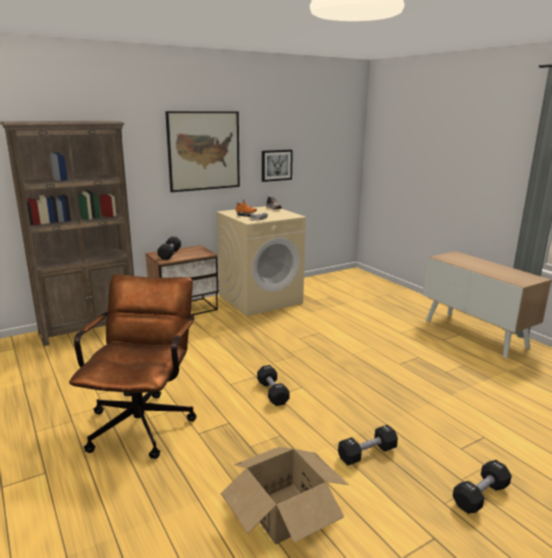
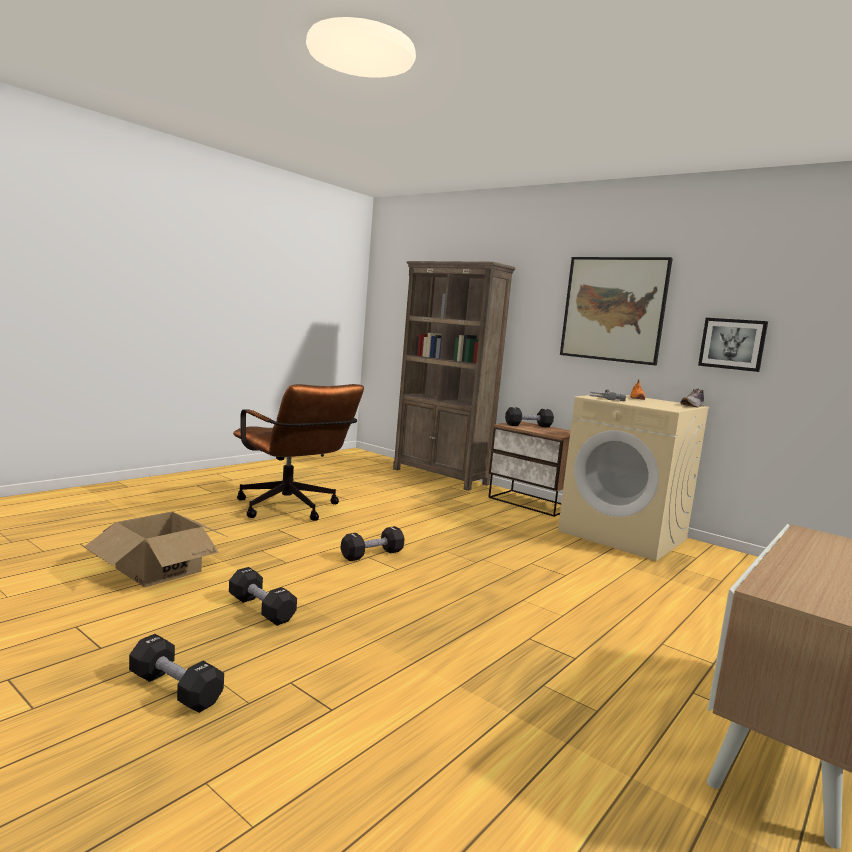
camera: 70 degrees right, 10 degrees down
brown office chair [69,274,197,459] -> brown office chair turned 60 degrees clockwise [233,384,364,521]

